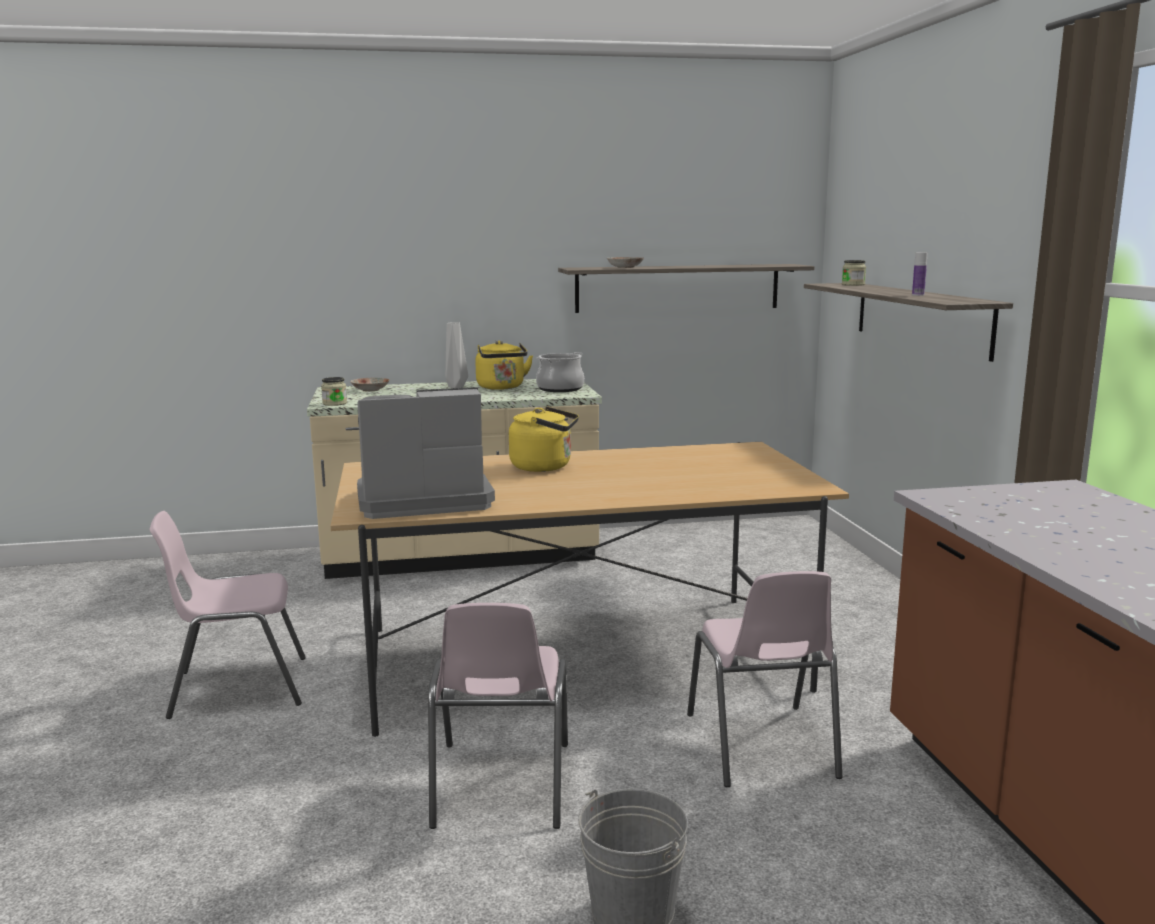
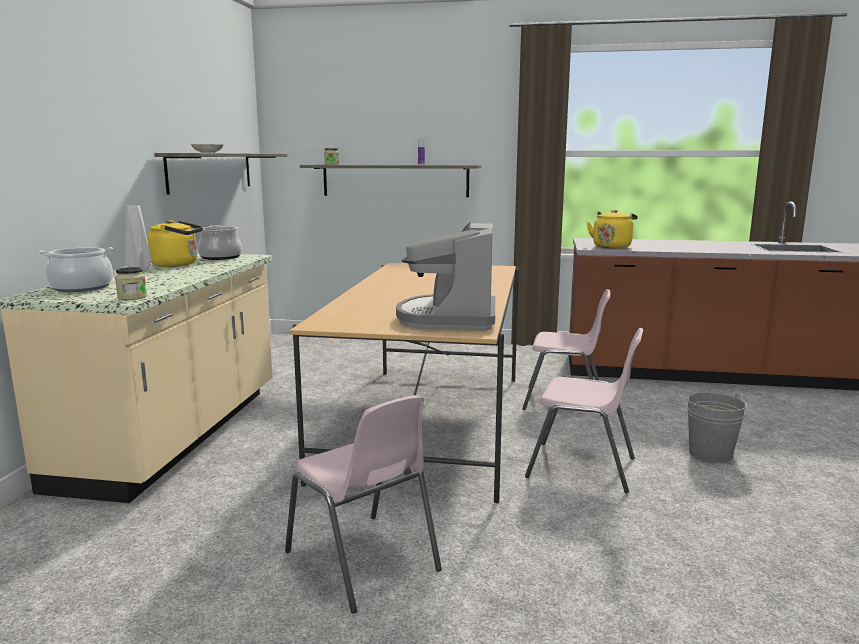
camera: 70 degrees left, 0 degrees up
pink chair [150,511,306,719] -> pink chair turned 45 degrees counterclockwise [285,395,442,613]
plate [350,378,389,391] -> cooking pot [39,247,113,292]
yellow kettle [509,407,579,472] -> yellow kettle moved to [587,210,638,249]

